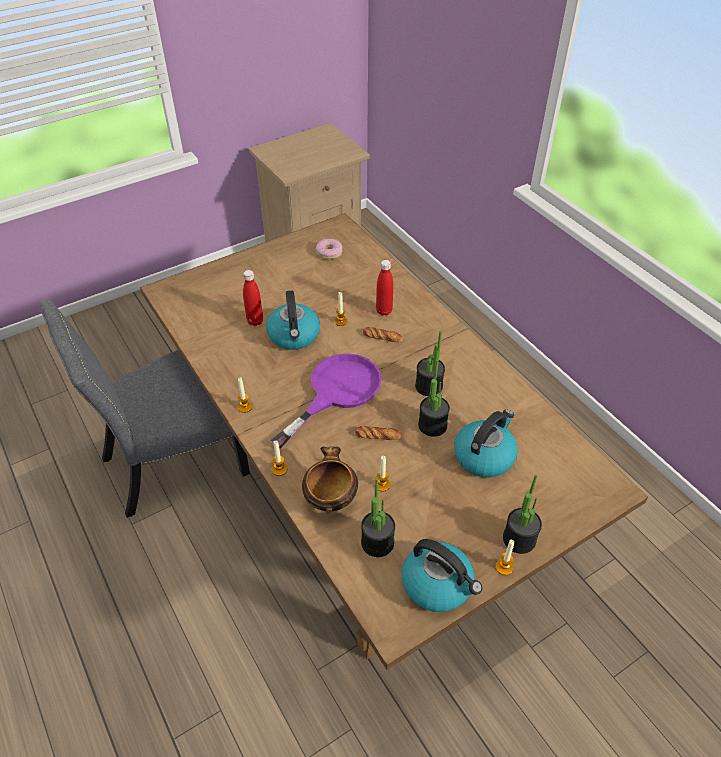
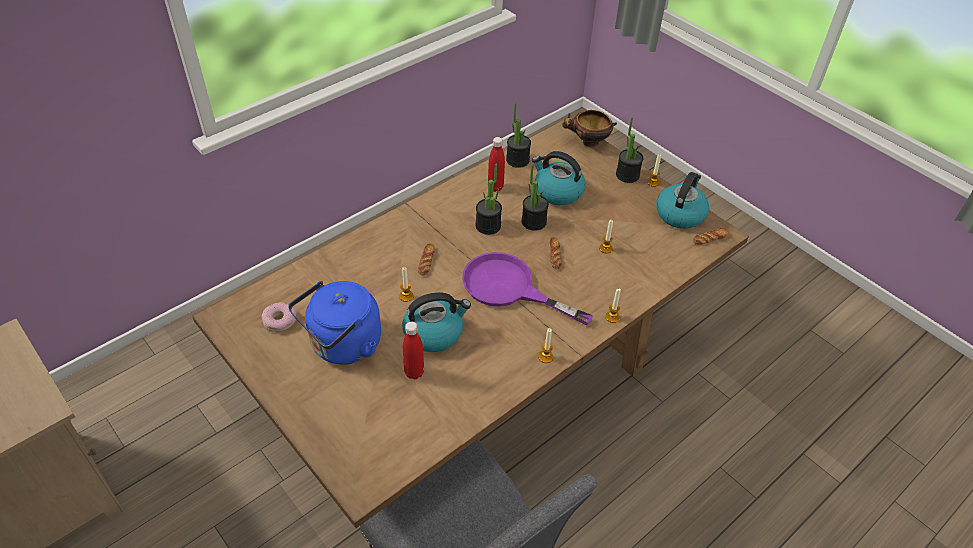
camera: 100 degrees left, 0 degrees up
bowl [302,447,358,514] -> bowl moved to [562,110,617,147]
potted plant [361,478,395,557] -> potted plant moved to [506,103,531,168]
red bottle [376,260,393,316] -> red bottle moved to [488,137,505,192]
none -> blue kettle [288,281,381,365]
none -> bread [693,228,730,245]

